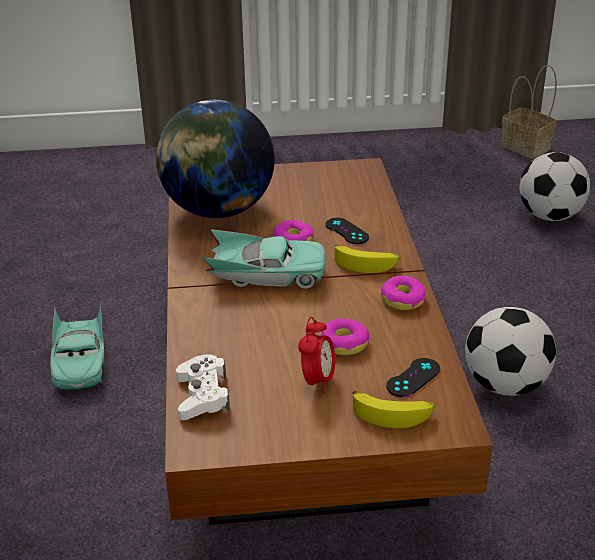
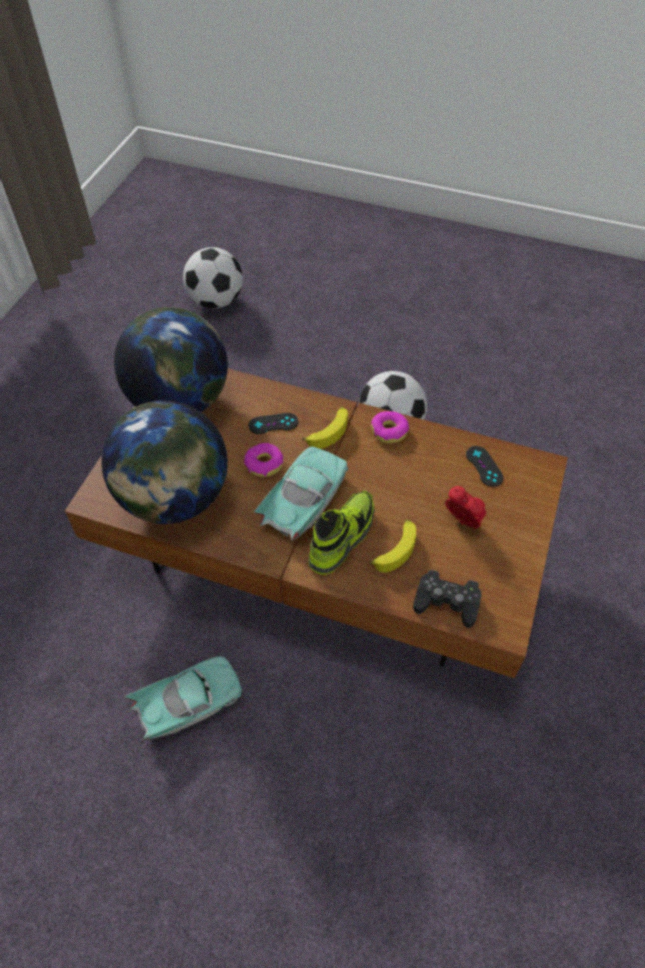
camera: 65 degrees left, 20 degrees up
turquoise toy car [50,303,104,390] -> turquoise toy car turned 45 degrees counterclockwise [124,656,242,740]
white game controller [176,354,230,420] -> black game controller [413,570,482,628]
donut [321,318,369,355] -> none
banana [352,391,435,428] -> banana moved to [369,519,416,573]
basket [501,65,557,159] -> none
none -> globe [114,307,228,412]
none -> shoe [309,490,375,575]

